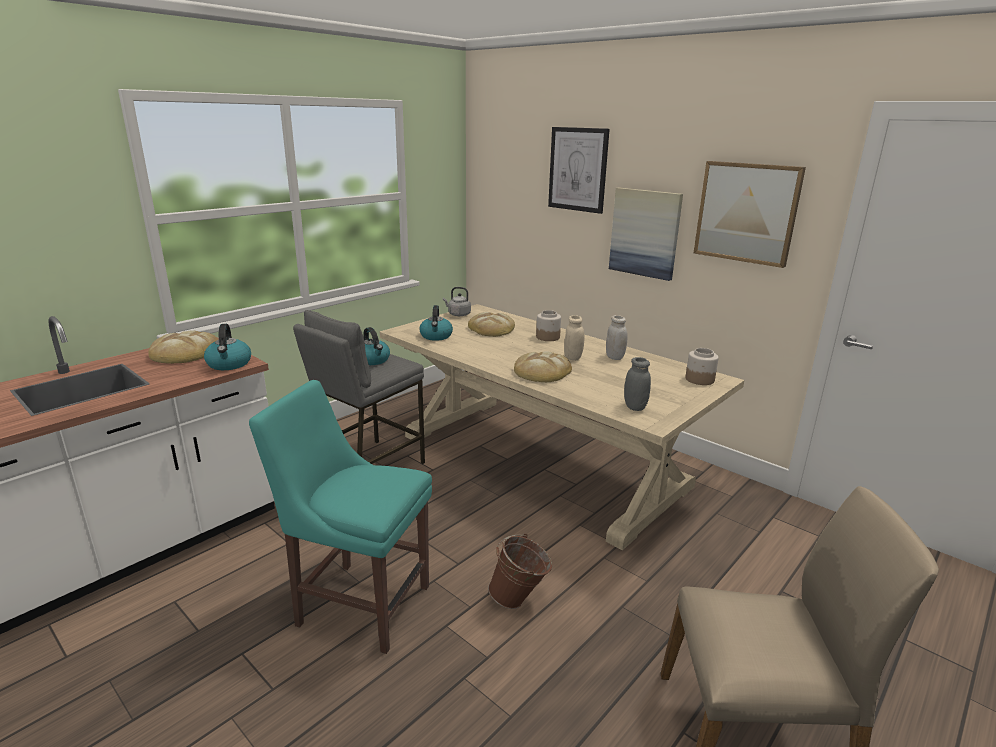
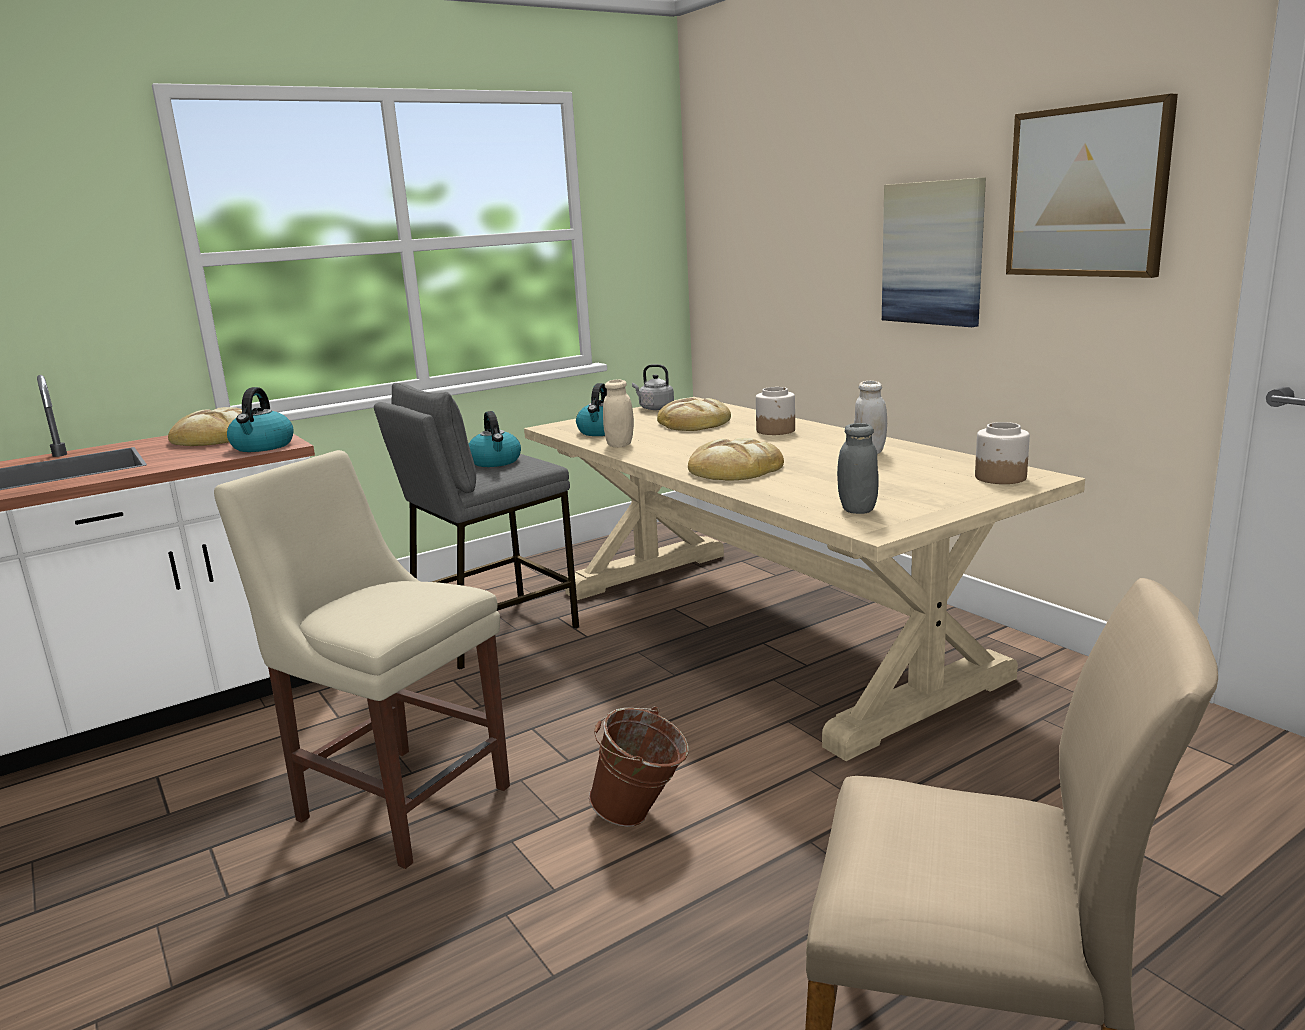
camera: 15 degrees right, 5 degrees down
turquoise chair [249,380,432,654] -> beige chair [214,450,510,869]
picture [548,127,610,214] -> none
beige jar [564,315,584,360] -> beige jar moved to [603,379,634,447]

